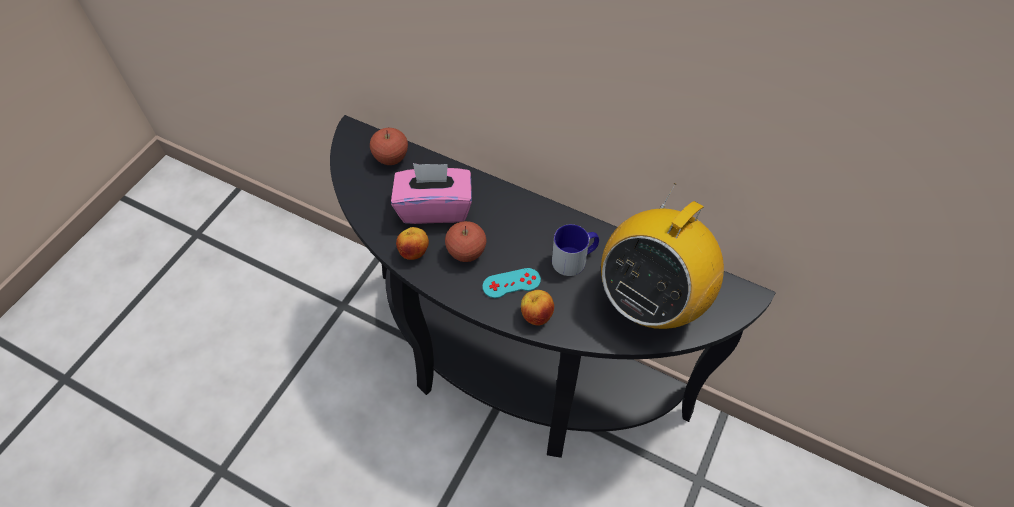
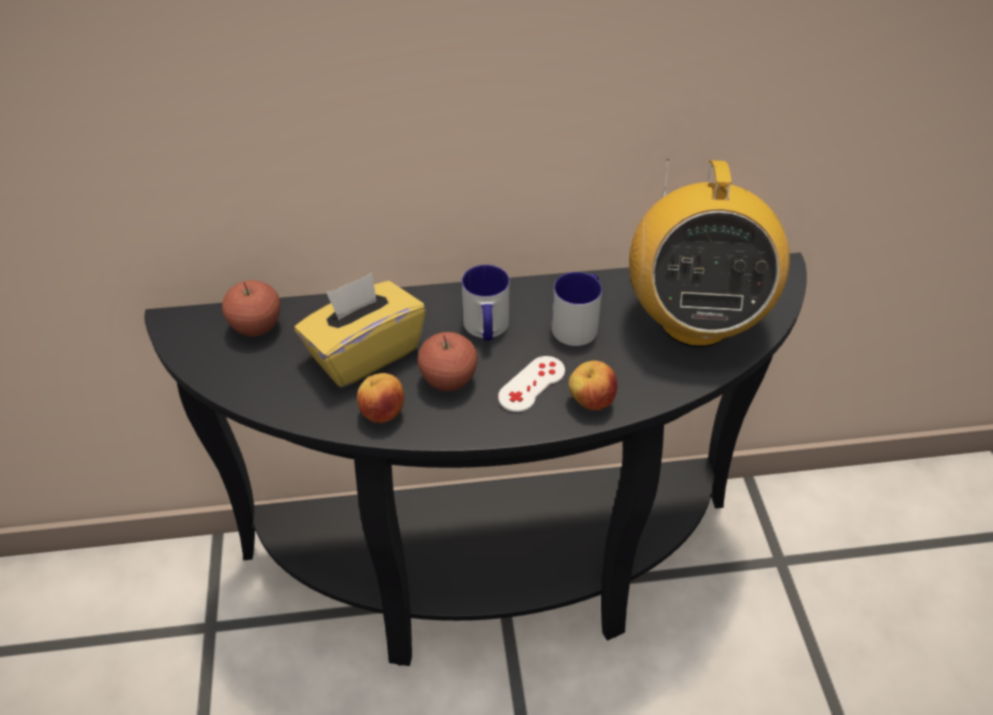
camera: 35 degrees left, 10 degrees down
pink tissue box [391,163,472,224] -> yellow tissue box [295,273,426,387]
turquoise game controller [482,268,541,298] -> white game controller [498,356,565,412]
none -> mug [462,265,510,341]

